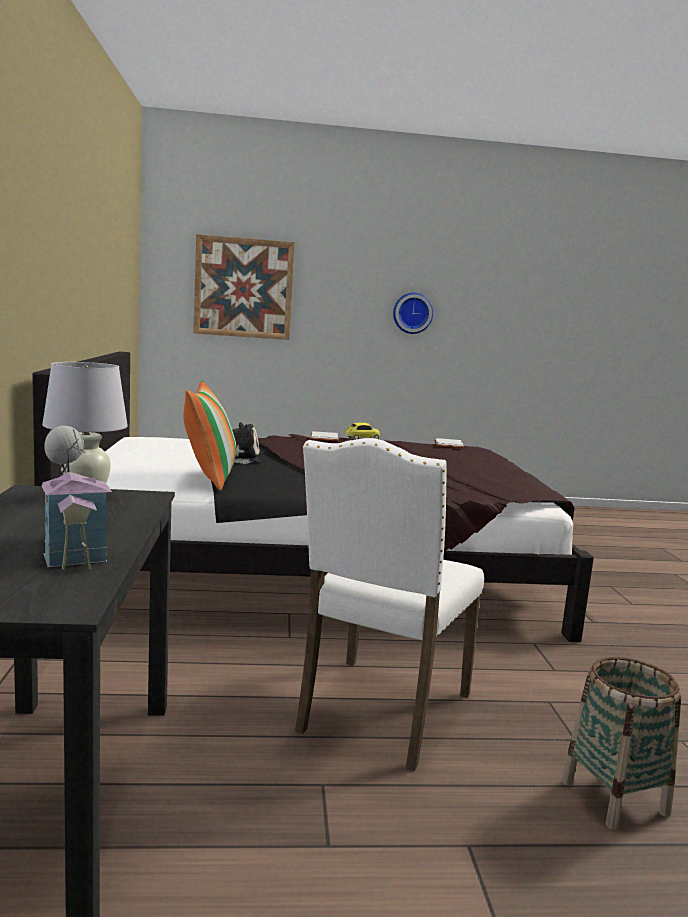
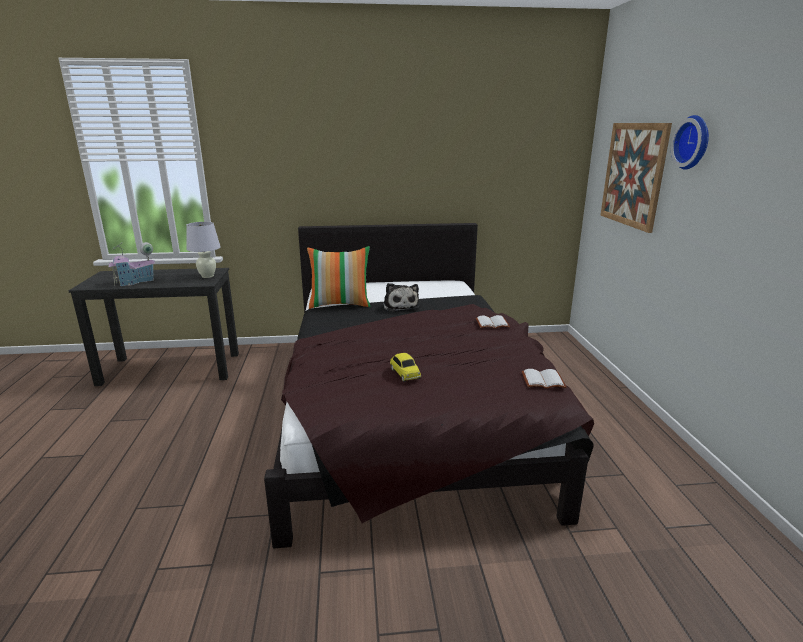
camera: 90 degrees right, 10 degrees up
white chair [295,438,484,771] -> none
toy car [344,423,380,440] -> toy car moved to [390,353,421,382]
wall clock [393,293,433,334] -> wall clock moved to [671,115,709,169]
basket [562,657,681,830] -> none

